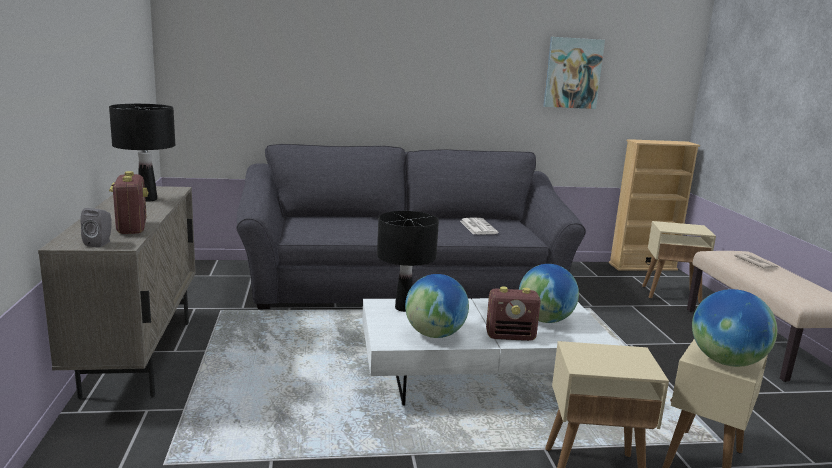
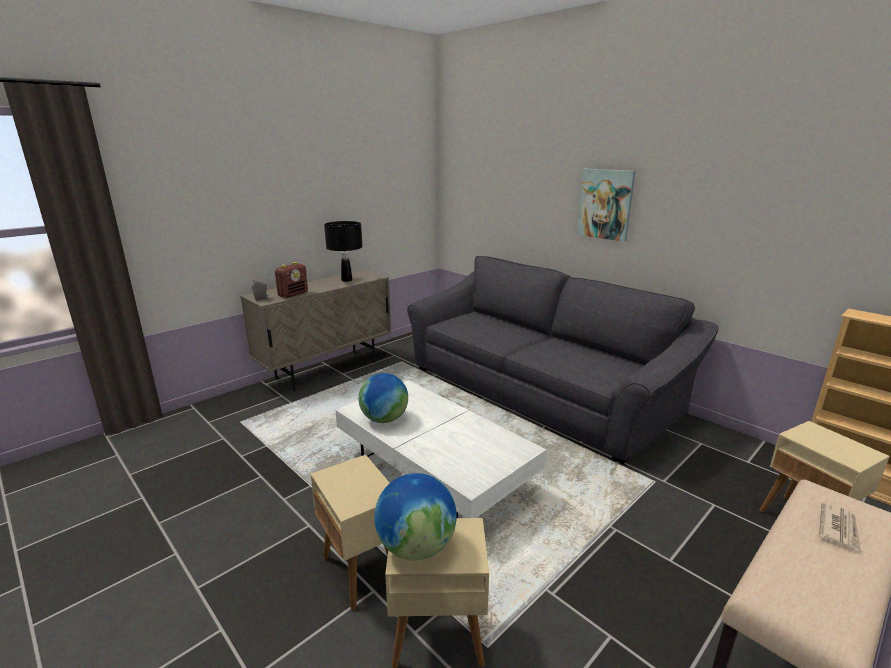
camera: 55 degrees right, 5 degrees up
black table lamp [377,211,439,312] -> none
newspaper [460,217,498,235] -> none
radio [486,287,541,341] -> none
globe [519,264,579,323] -> none
picture [543,37,605,109] -> picture moved to [577,169,636,242]

